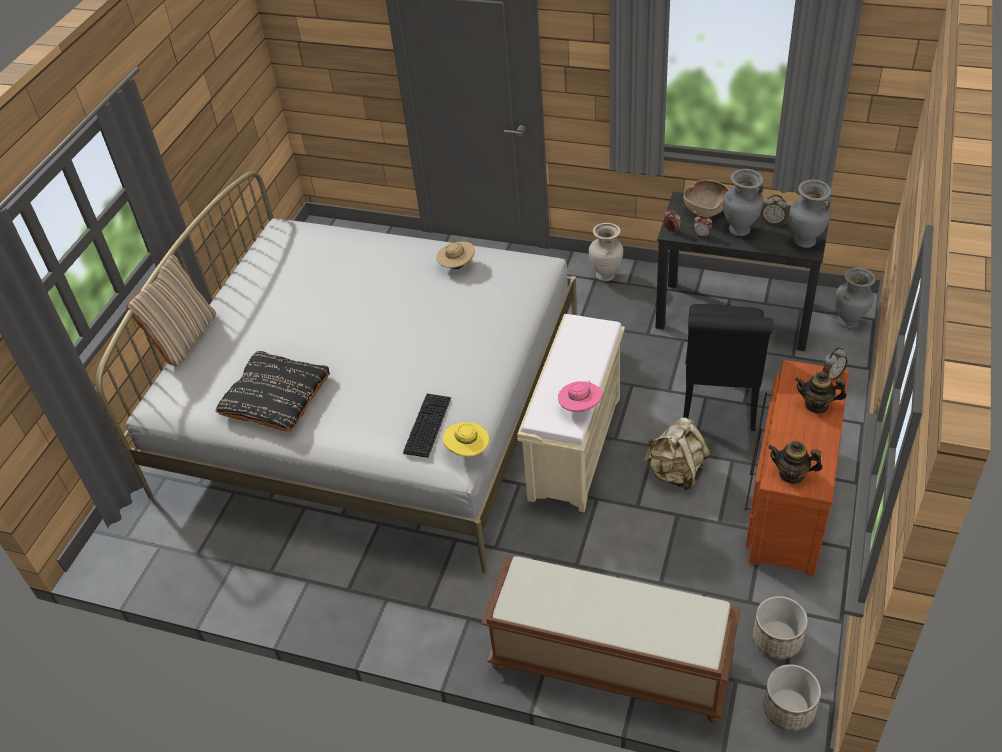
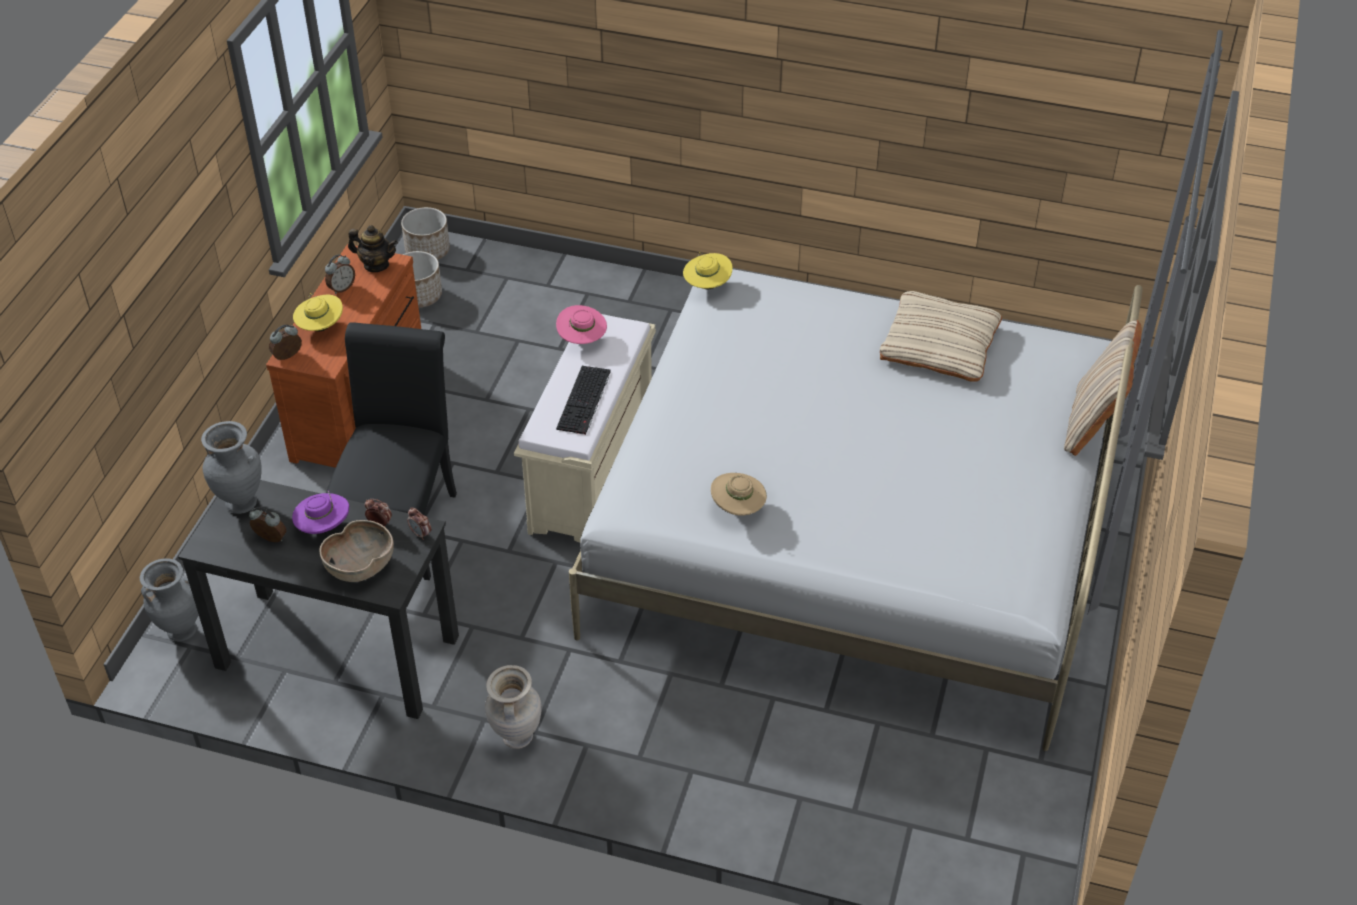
camera: 175 degrees right, 0 degrees up
black pillow [216,351,330,432] -> beige pillow [880,291,1002,382]
keyboard [403,394,451,458] -> keyboard moved to [556,366,611,435]
brown bench [481,556,741,723] -> none
beige backpack [644,417,711,491] -> none
grey vase [723,169,764,236] -> purple hat [292,490,349,534]
teapot [795,371,847,414] -> yellow hat [293,293,343,331]
none -> alarm clock [325,254,355,294]

